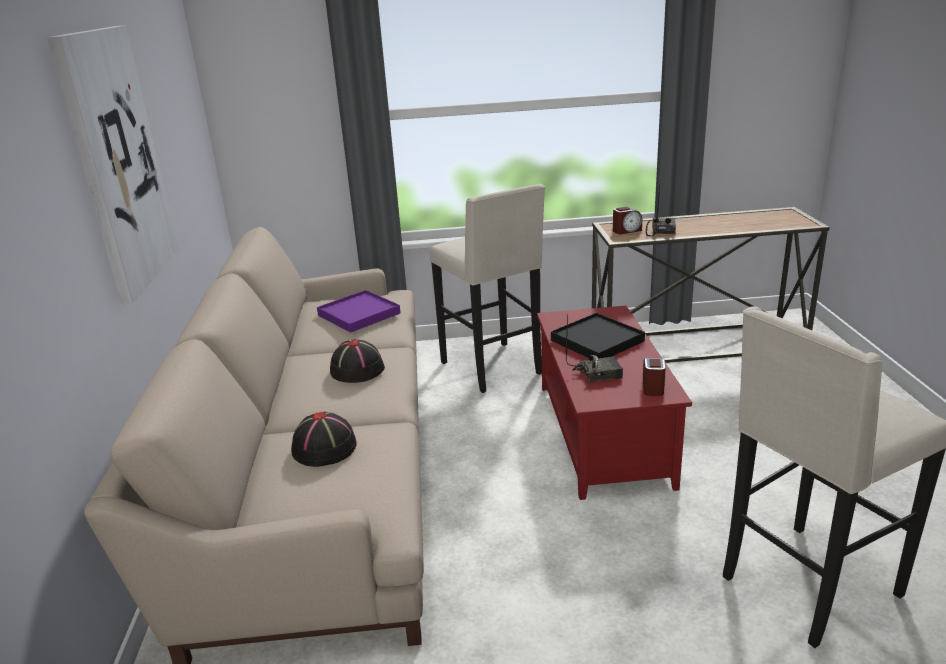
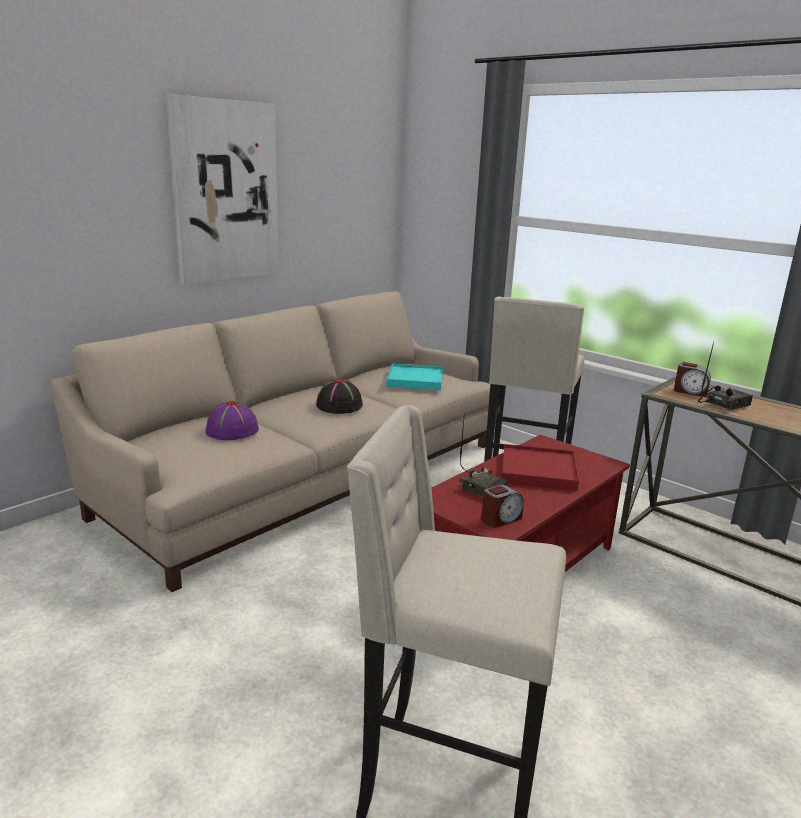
camera: 45 degrees right, 5 degrees down
black hat [291,412,357,467] -> purple hat [205,401,259,440]
purple tray [317,290,401,333] -> turquoise tray [386,364,443,391]
black tray [551,313,645,358] -> red tray [502,444,579,491]

